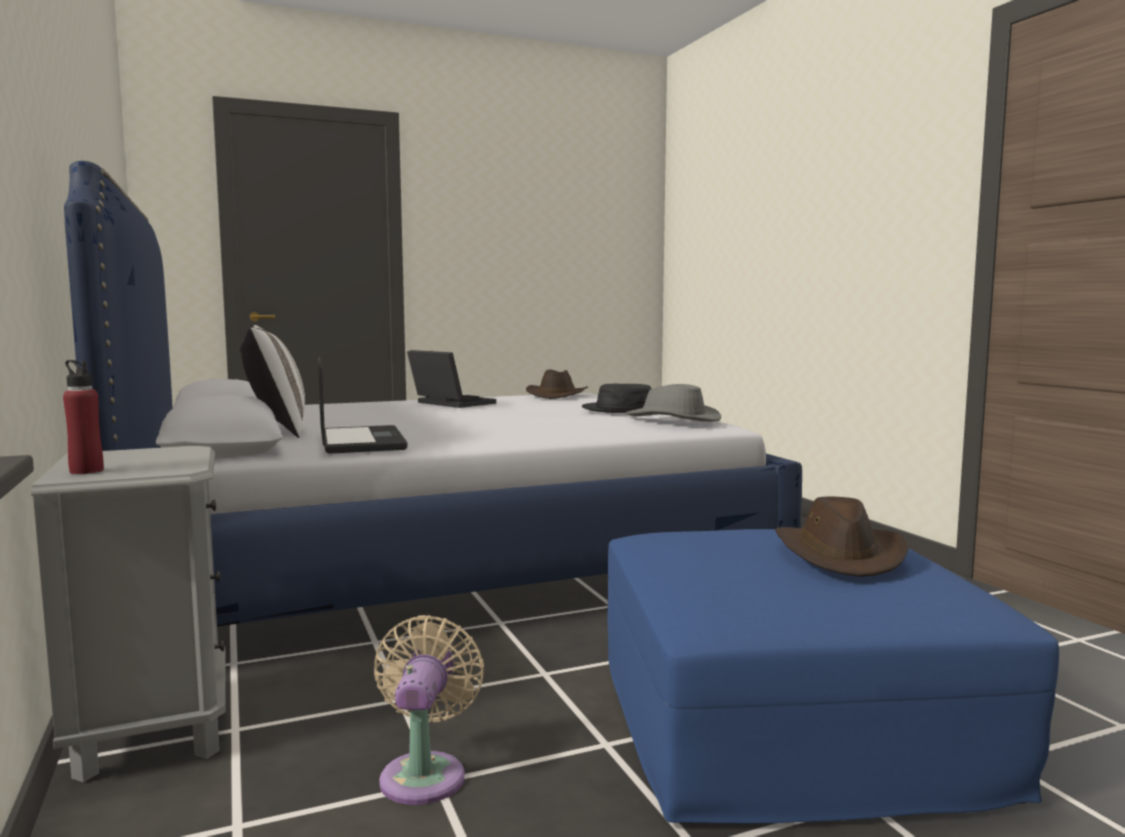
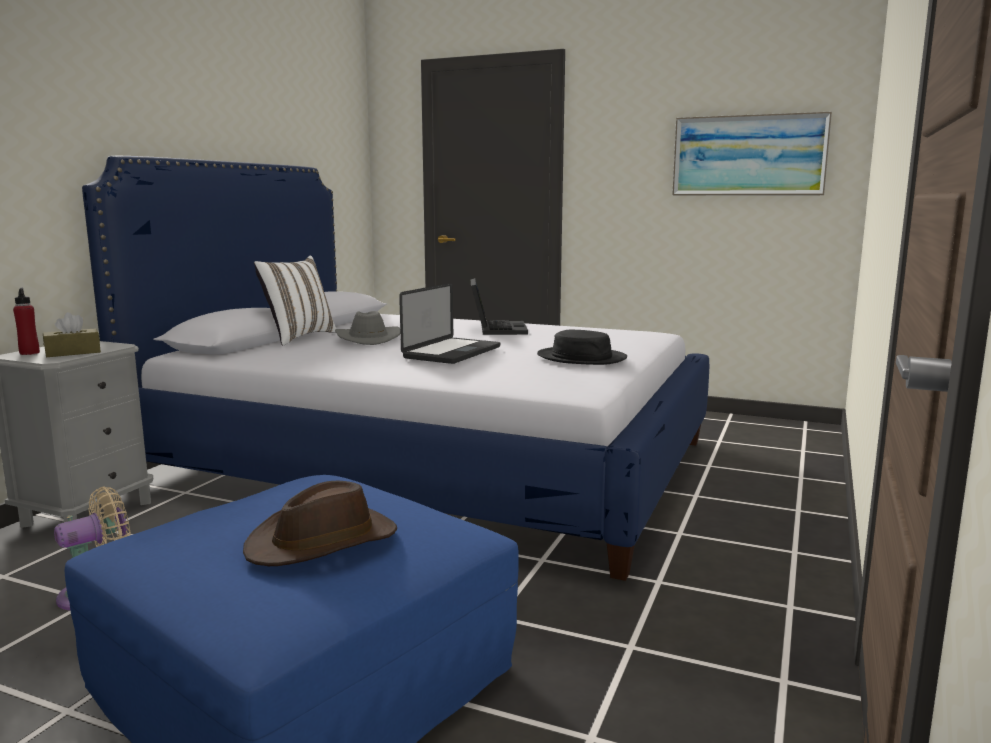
camera: 45 degrees right, 5 degrees up
laptop [318,357,408,454] -> laptop moved to [399,283,500,364]
brown hat [526,370,588,399] -> none
grey hat [626,384,721,422] -> grey hat moved to [335,311,400,345]
none -> brown tissue box [43,312,101,357]
none -> picture [672,112,832,196]

